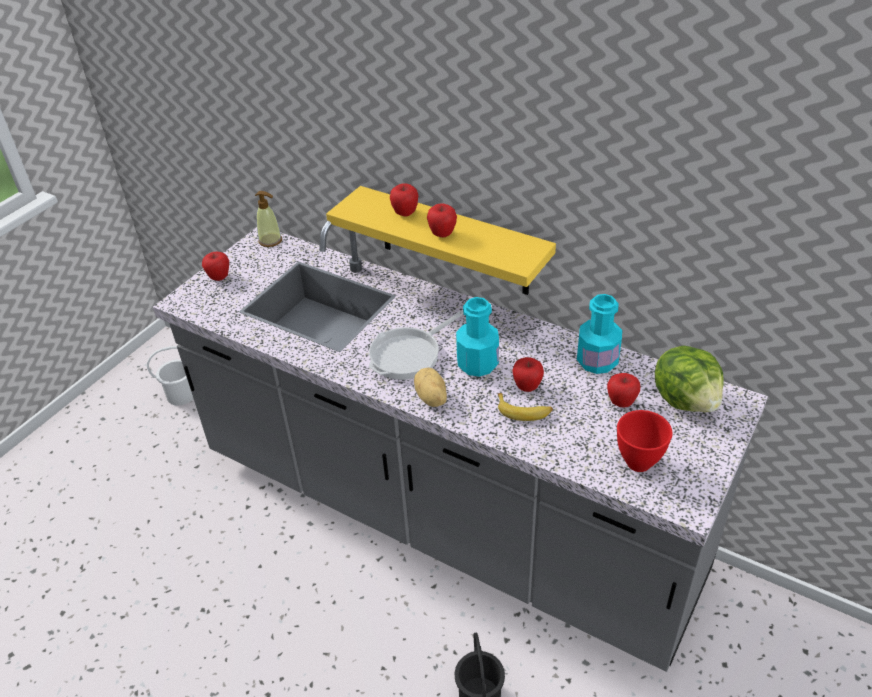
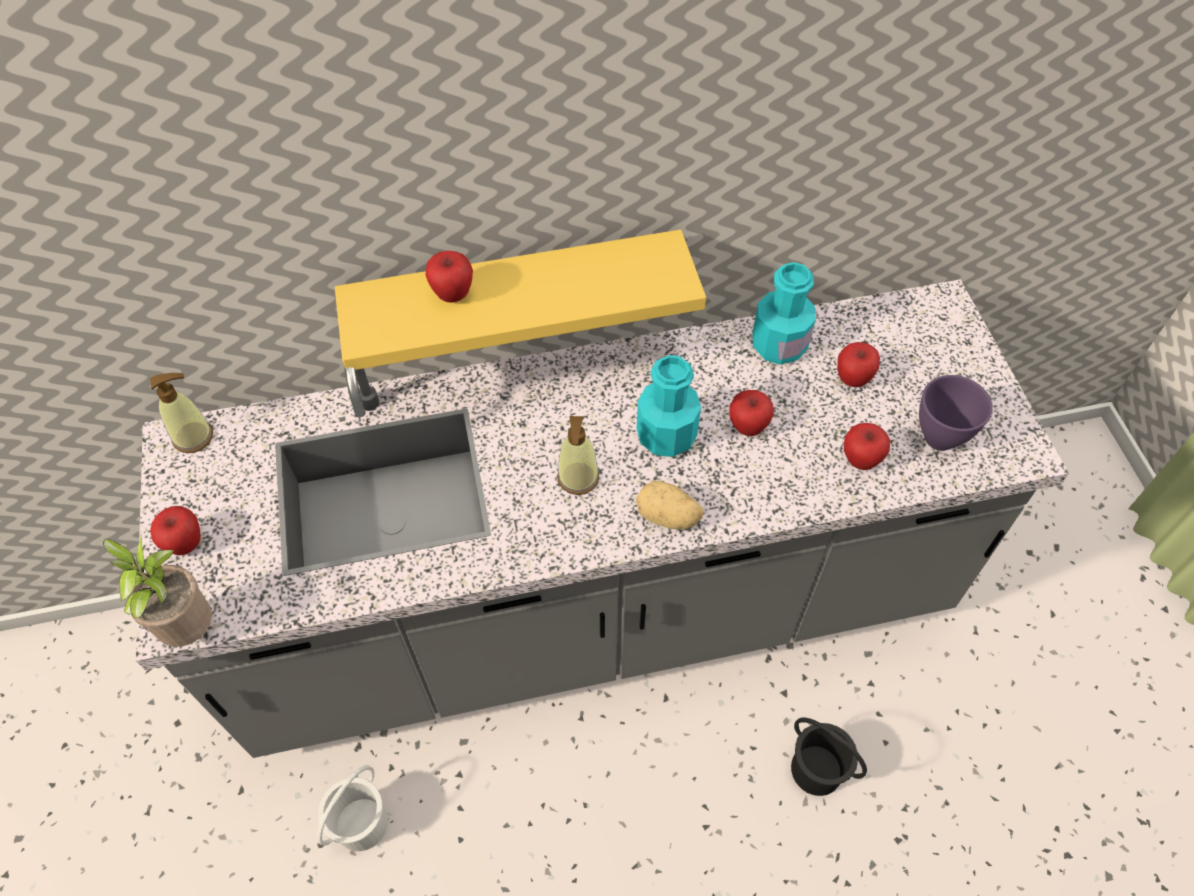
camera: 45 degrees left, 15 degrees up
white bucket [147,346,193,405] -> white bucket moved to [317,765,388,851]
frying pan [369,310,464,380] -> soap dispenser [557,416,599,495]
apple [427,203,457,237] -> apple moved to [844,423,890,470]
banana [498,393,553,421] -> none
red bowl [617,410,673,472] -> purple bowl [919,375,993,451]
lettuce [655,345,723,412] -> none
none -> potted plant [103,536,212,647]

